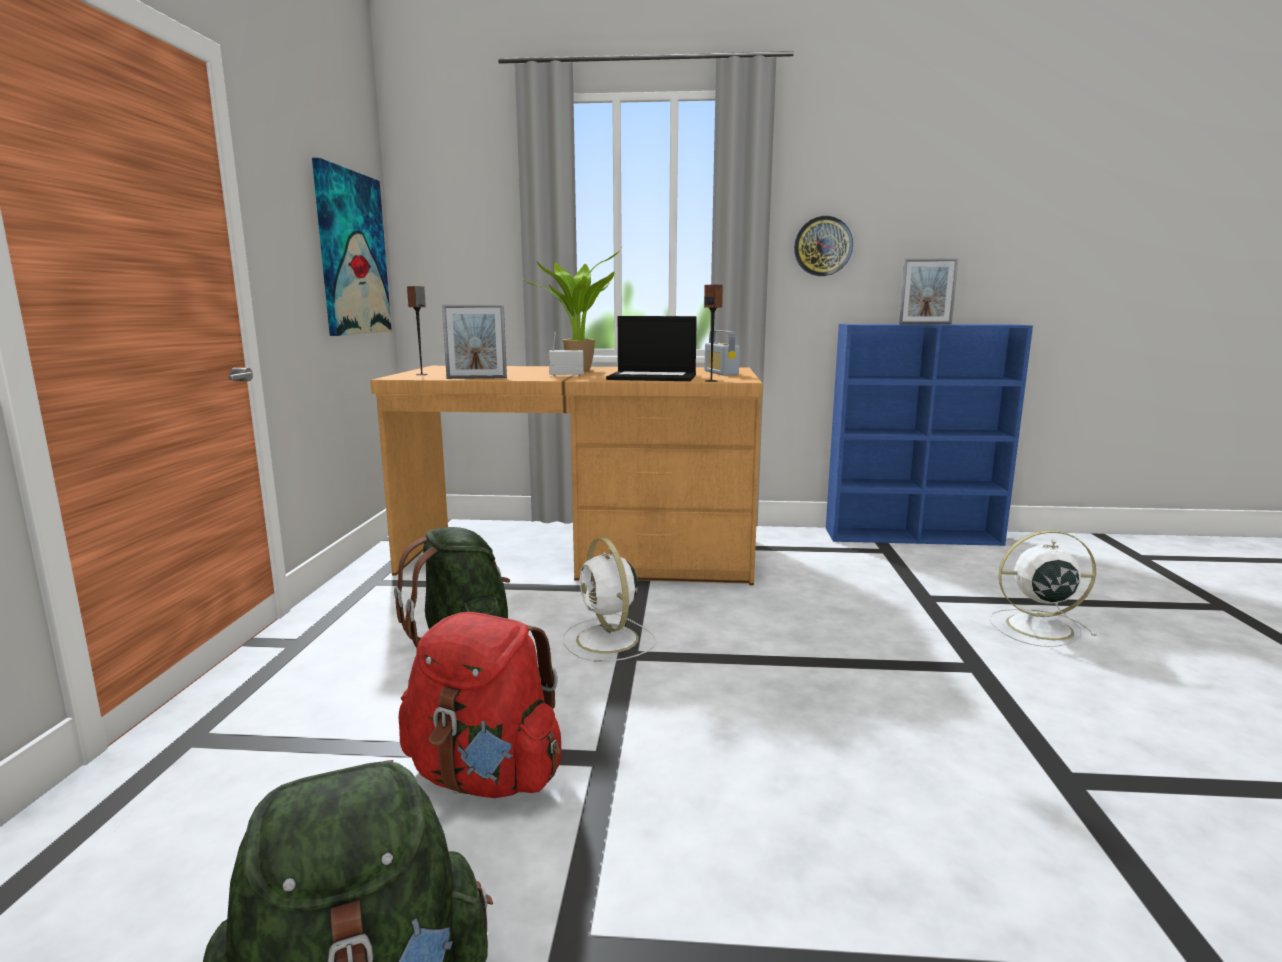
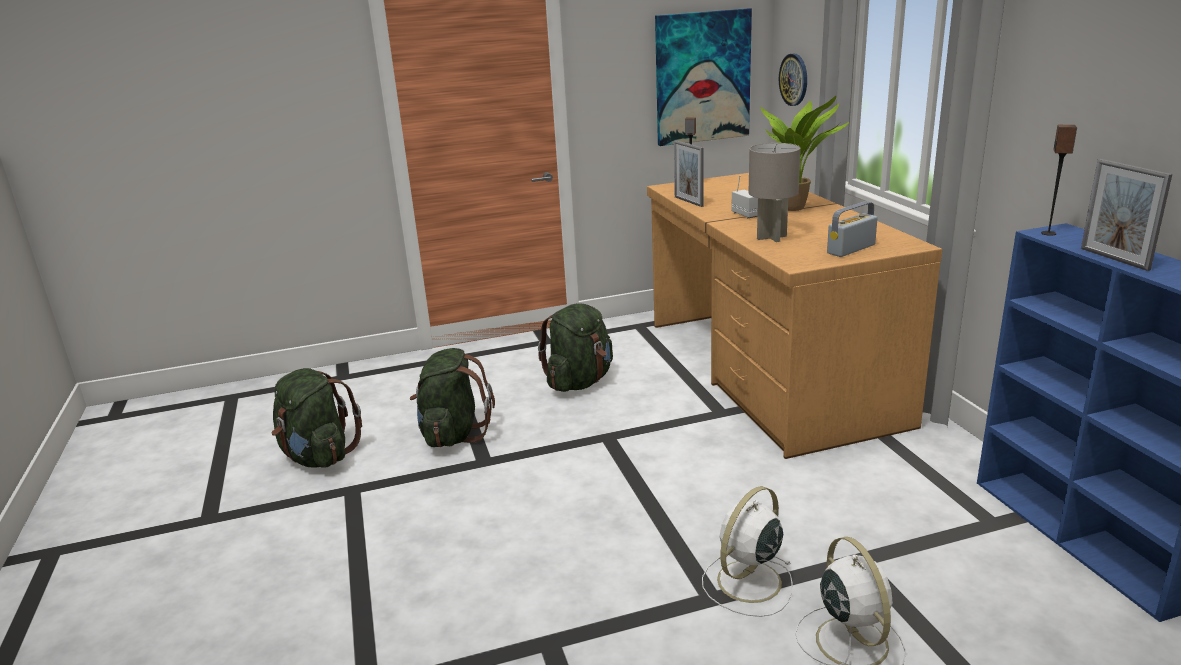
camera: 70 degrees right, 10 degrees up
red backpack [399,612,562,798] -> green backpack [410,348,495,447]
white fan [563,538,657,662] -> white fan moved to [702,486,793,617]
laptop [606,316,697,381] -> grey table lamp [748,143,801,242]
speaker [704,285,723,382] -> speaker moved to [1041,125,1077,236]
wall clock [794,216,853,276] -> wall clock moved to [779,54,807,106]

